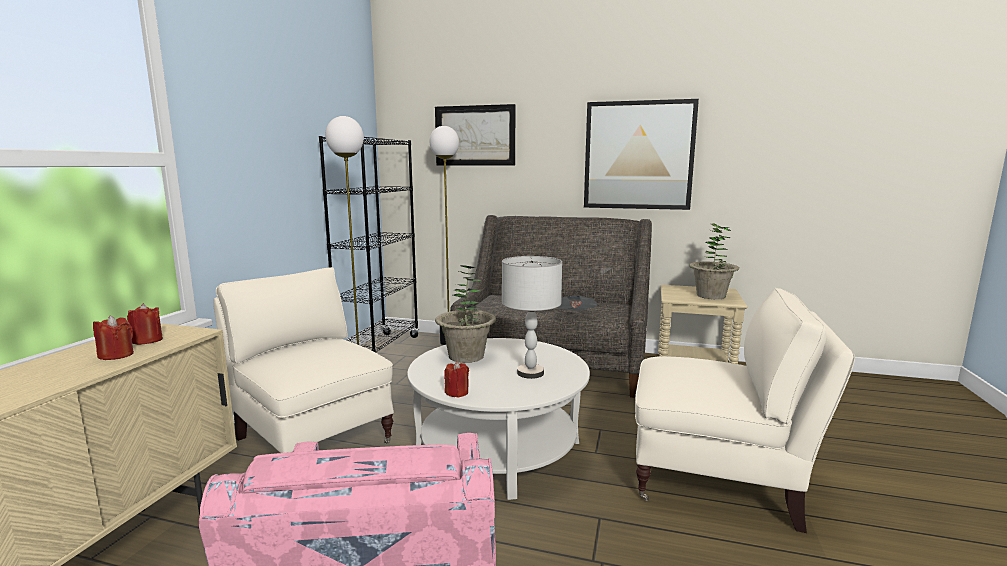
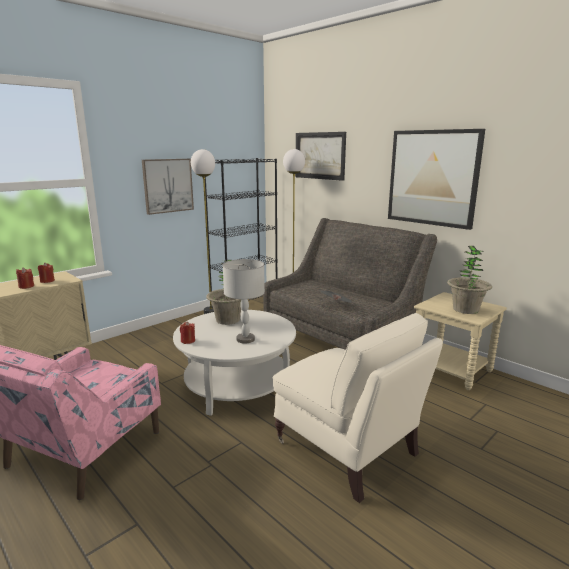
camera: 30 degrees right, 5 degrees up
beige armchair [213,267,394,453] -> none
none -> picture [142,159,194,215]

